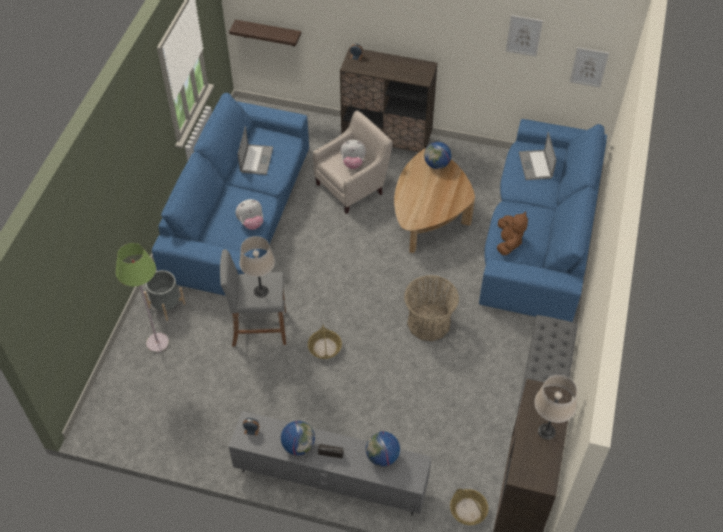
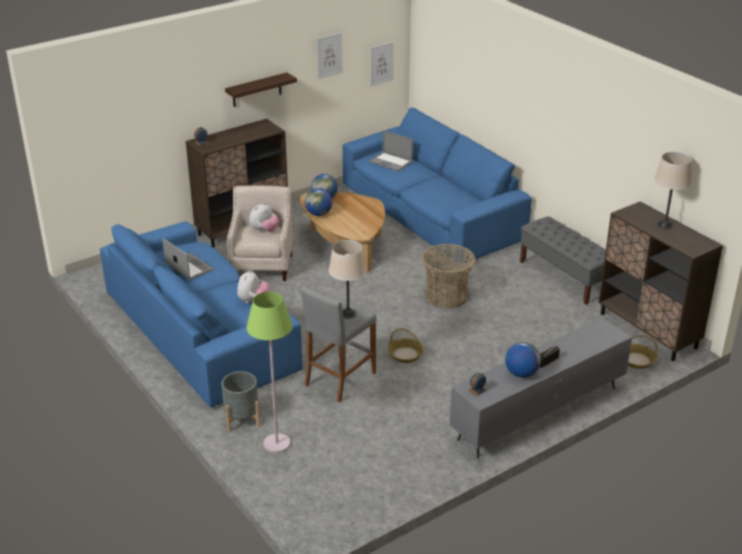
camera: 50 degrees left, 20 degrees down
shelf [229,20,301,47] -> shelf moved to [225,72,297,107]
globe [366,431,400,466] -> globe moved to [305,188,332,216]
brown plush toy [497,211,528,255] -> none

